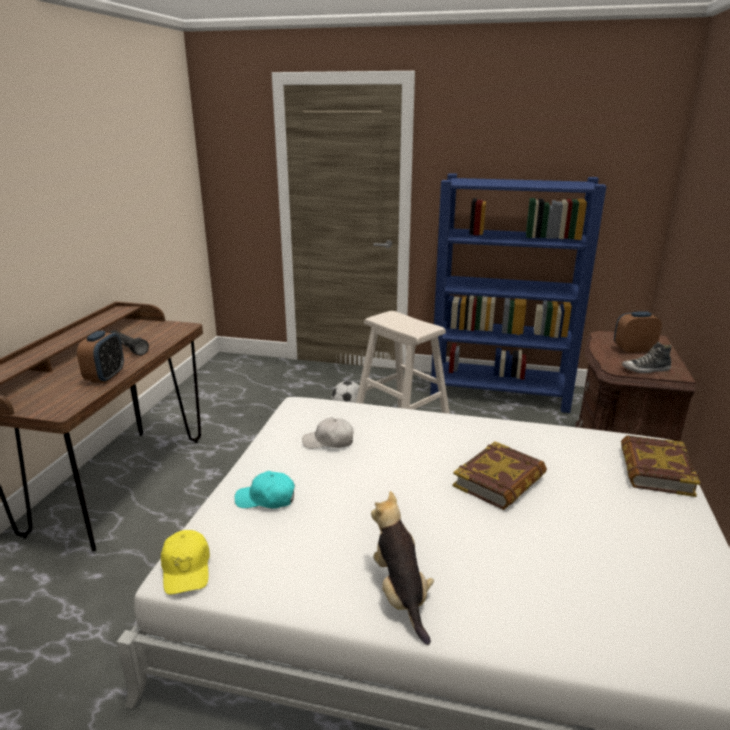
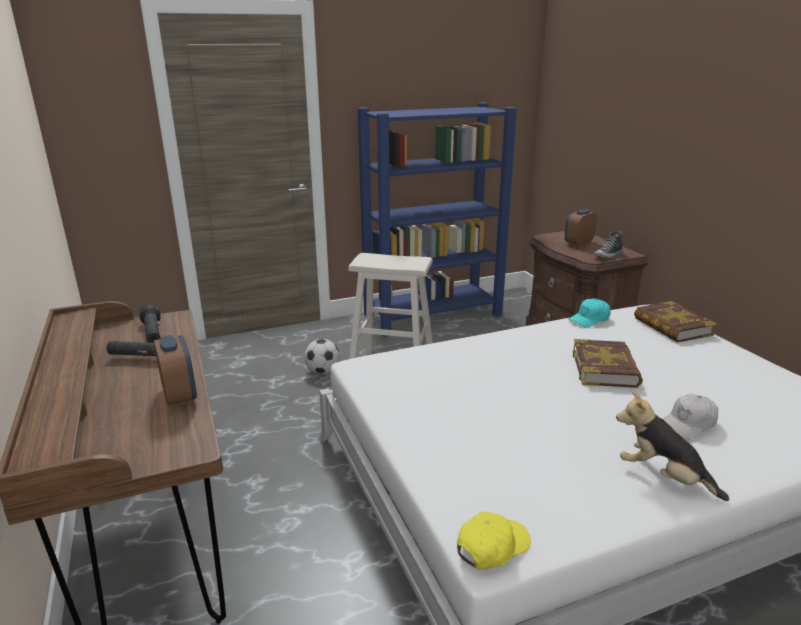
camera: 35 degrees left, 0 degrees up
yellow cap [161,530,210,595] -> yellow cap turned 75 degrees counterclockwise [457,512,531,570]
turquoise cap [235,471,295,508] -> turquoise cap moved to [568,298,611,327]
white cap [302,417,354,449] -> white cap moved to [663,394,718,439]
none -> black flashlight [139,304,161,343]

